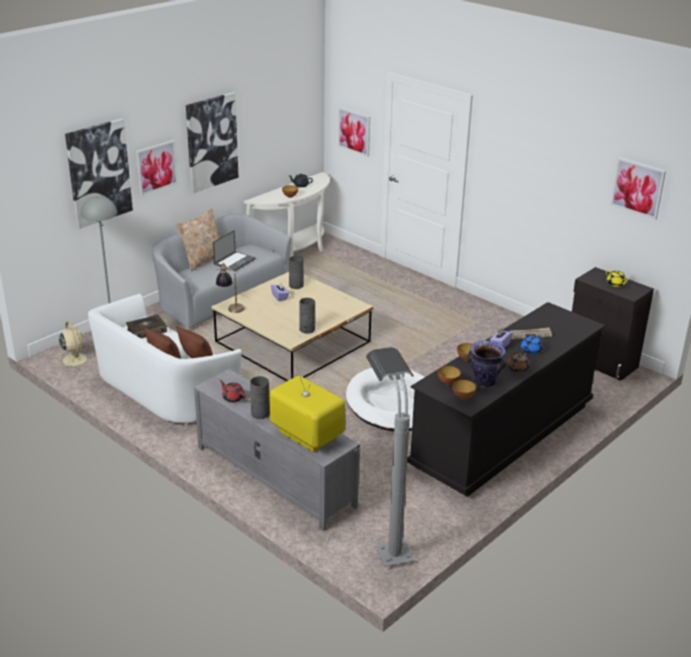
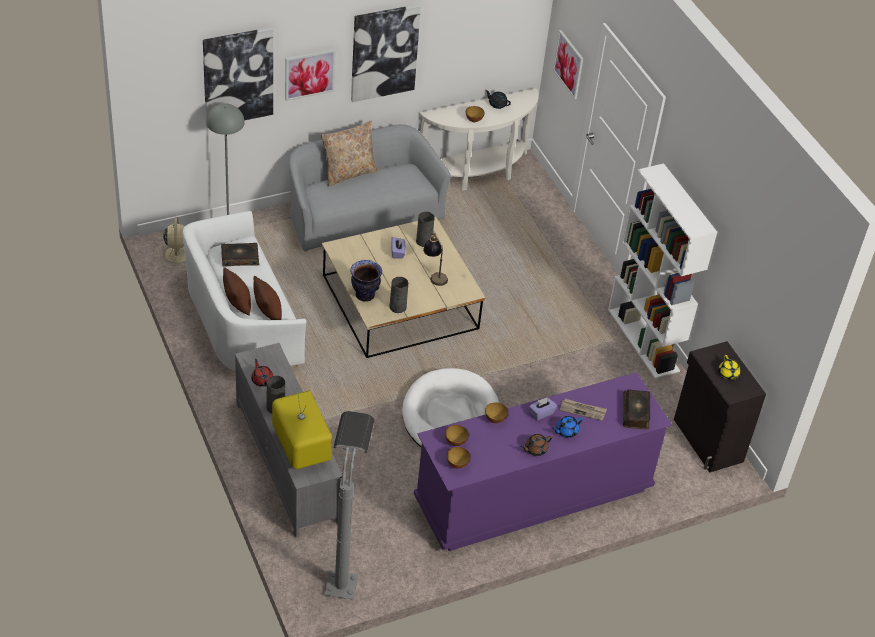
camera: 20 degrees right, 15 degrees up
laptop [213,230,256,272] -> none
table lamp [216,262,244,313] -> table lamp moved to [423,232,448,286]
black dresser [407,302,605,497] -> purple dresser [414,372,672,551]
vase [468,341,507,387] -> vase moved to [351,260,382,302]
picture [610,157,666,220] -> none
none -> white bookcase [608,163,717,379]
none -> book [623,389,650,429]

